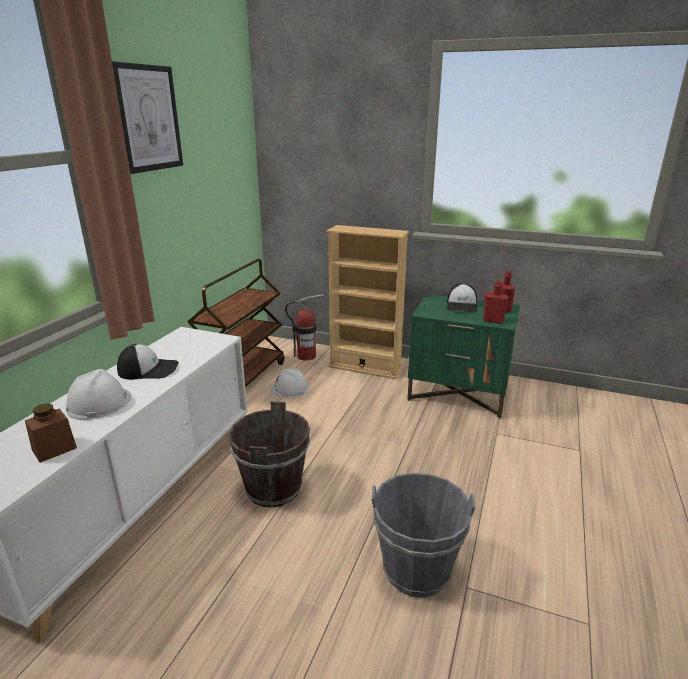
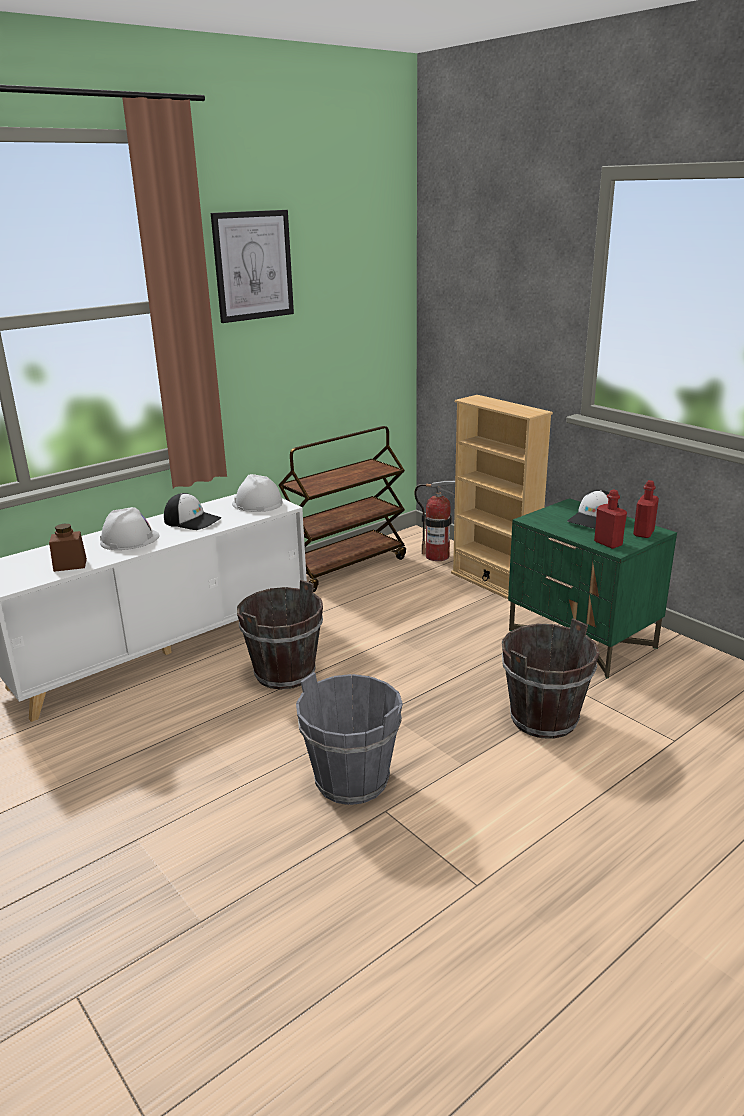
camera: 30 degrees right, 0 degrees up
white hard hat [270,369,309,398] -> white hard hat moved to [232,474,283,512]
none -> brown bucket [502,618,600,739]

